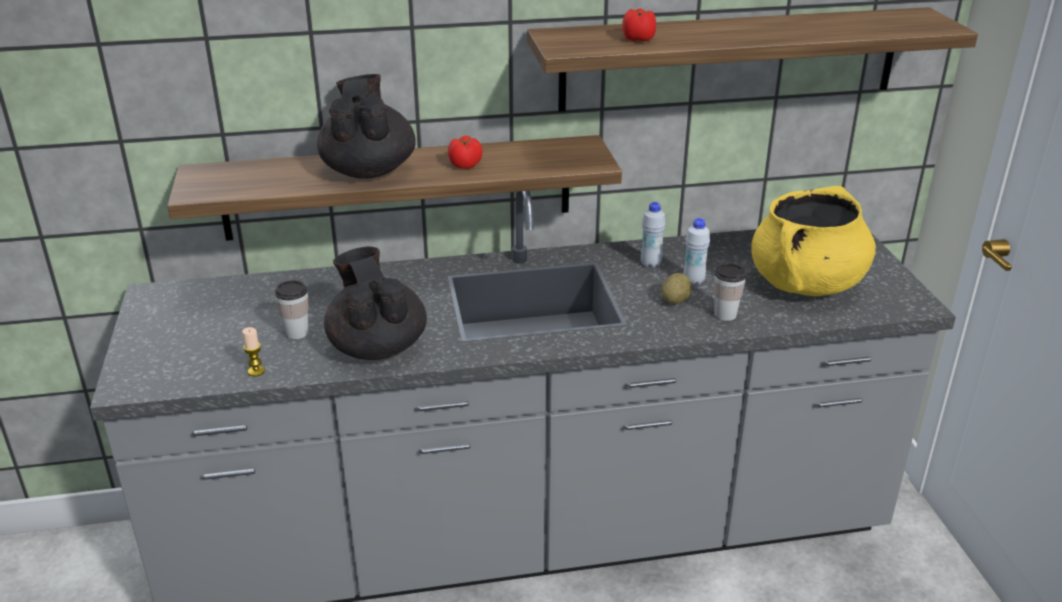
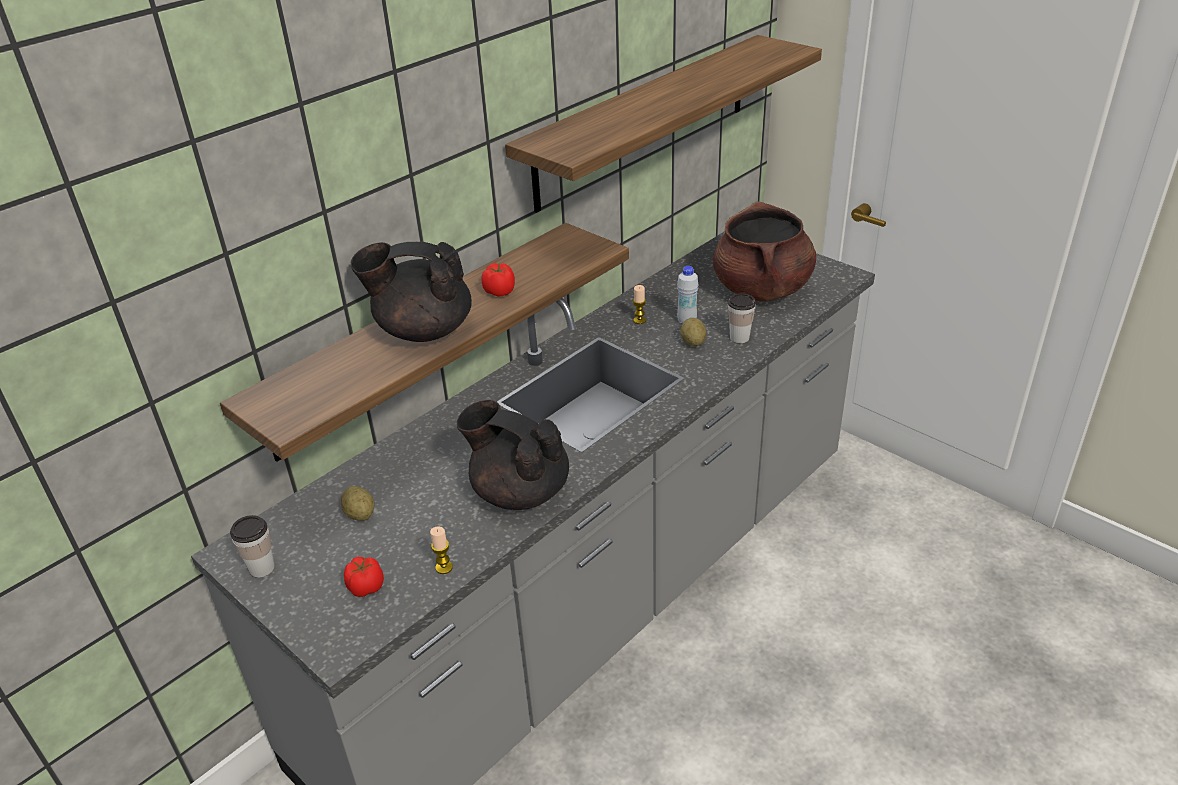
camera: 35 degrees left, 5 degrees up
cup [275,280,309,339] -> cup moved to [230,515,275,578]
black teapot [317,74,416,179] -> black teapot turned 45 degrees counterclockwise [351,242,472,342]
tomato [622,9,656,42] -> tomato moved to [344,557,384,597]
white bottle [641,202,666,268] -> candle [633,285,646,324]
yellow cooking pot [751,186,876,296] -> brown cooking pot [713,201,816,301]
none -> potato [341,486,375,521]

